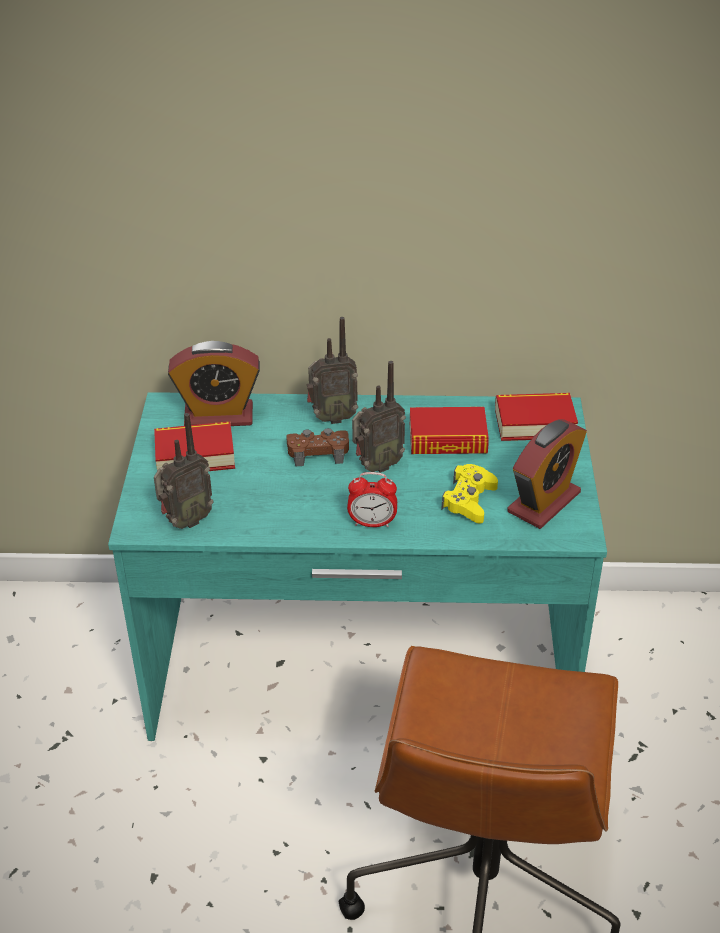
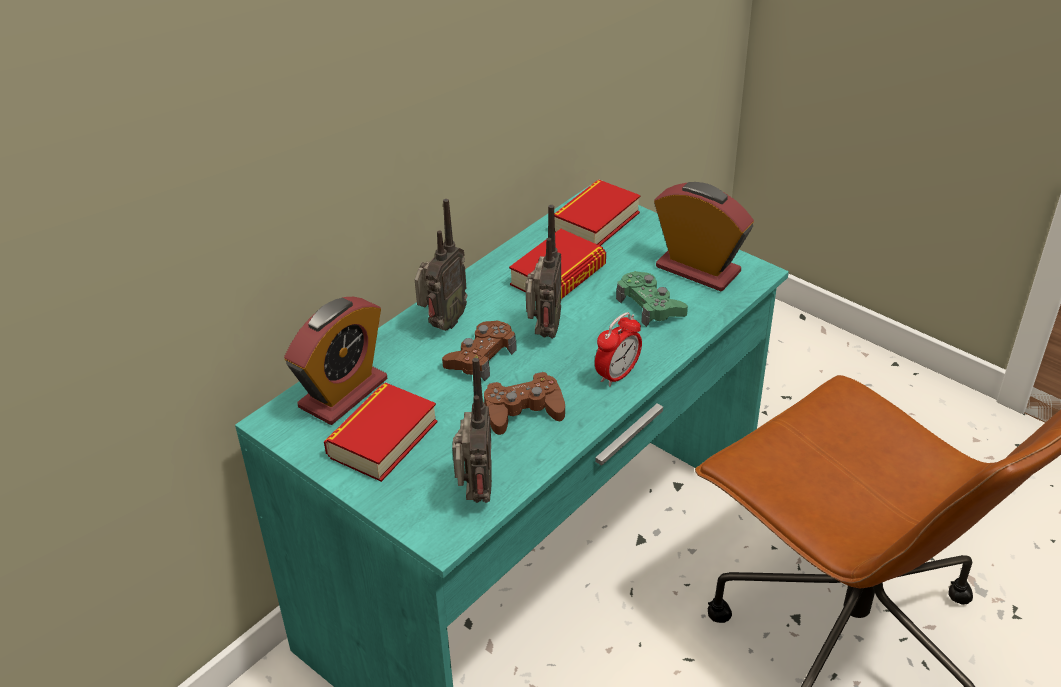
camera: 50 degrees left, 0 degrees up
yellow game controller [441,464,498,523] -> green game controller [616,271,688,327]
alarm clock [507,419,587,529] -> alarm clock turned 45 degrees counterclockwise [654,182,754,291]
none -> brown game controller [484,372,565,435]

